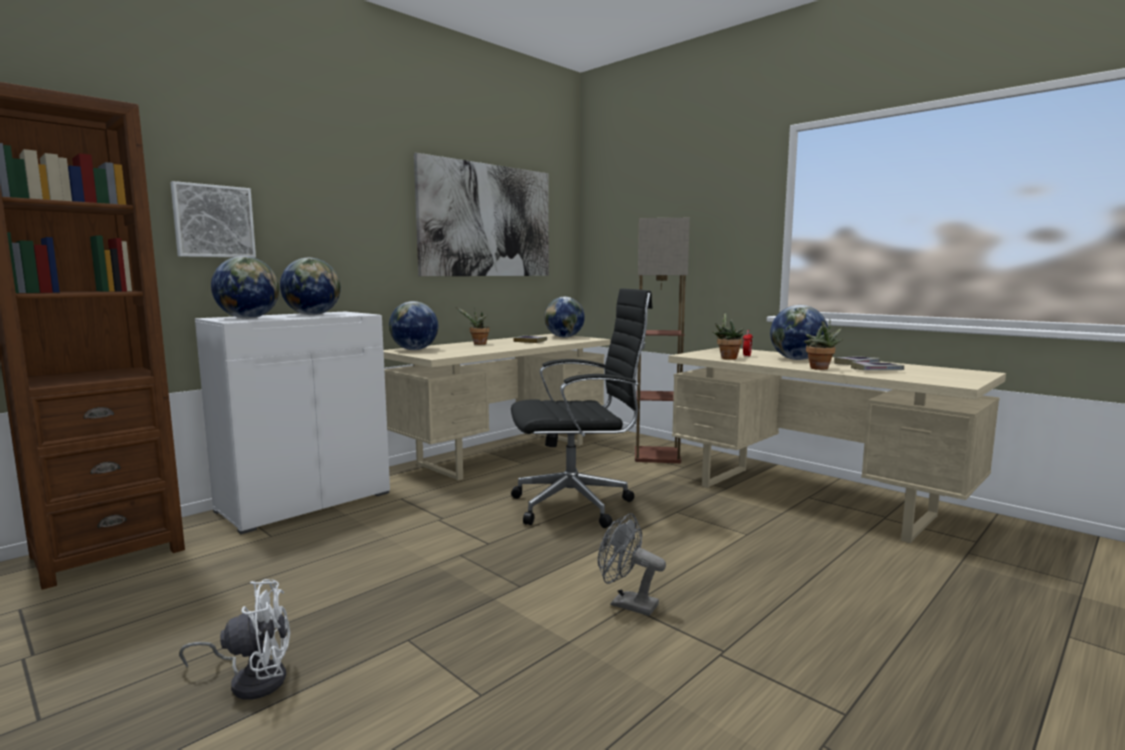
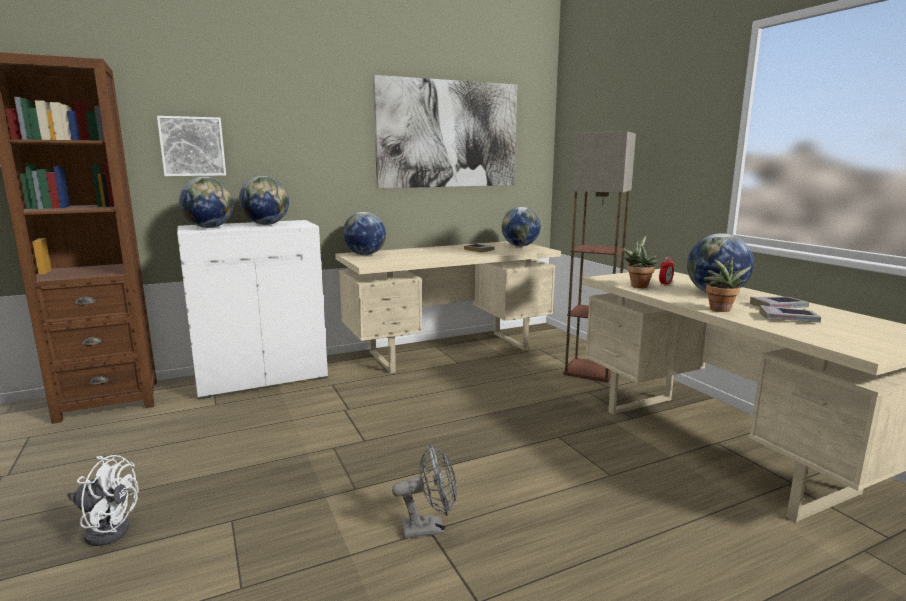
camera: 20 degrees right, 5 degrees up
potted plant [456,307,490,345] -> none
black office chair [511,288,653,528] -> none
grey fan [598,513,666,616] -> grey fan turned 120 degrees clockwise [392,444,457,538]

